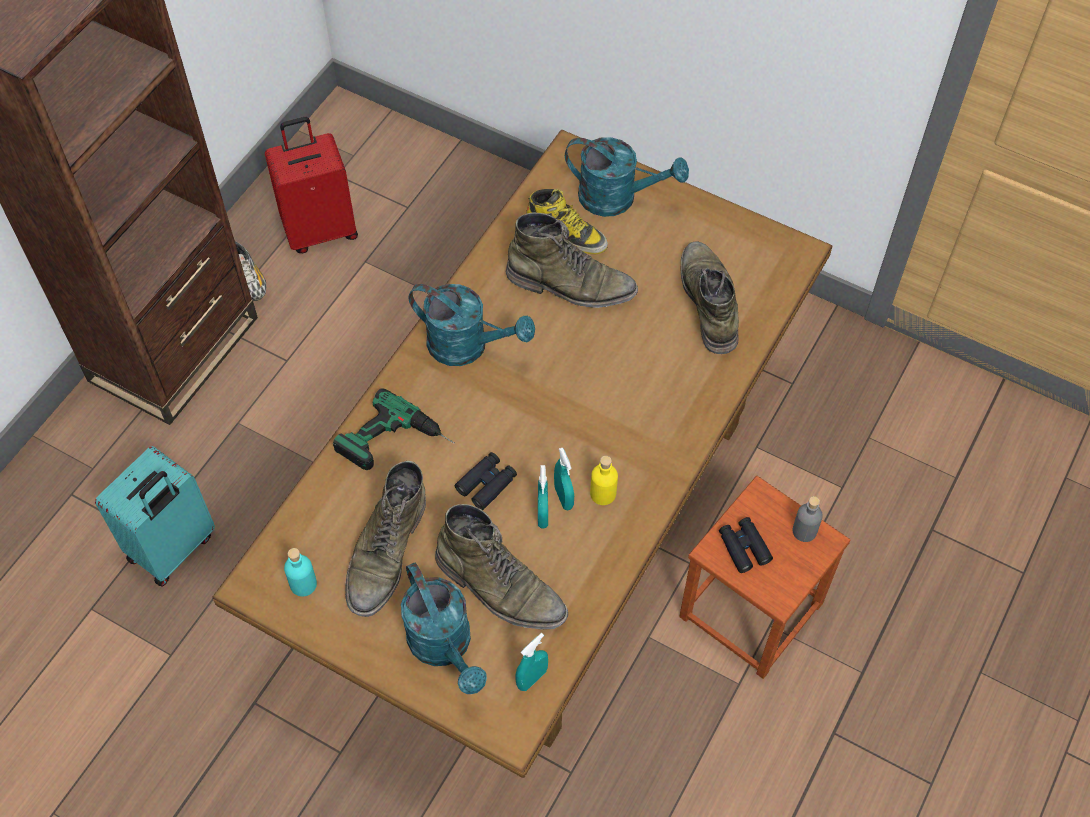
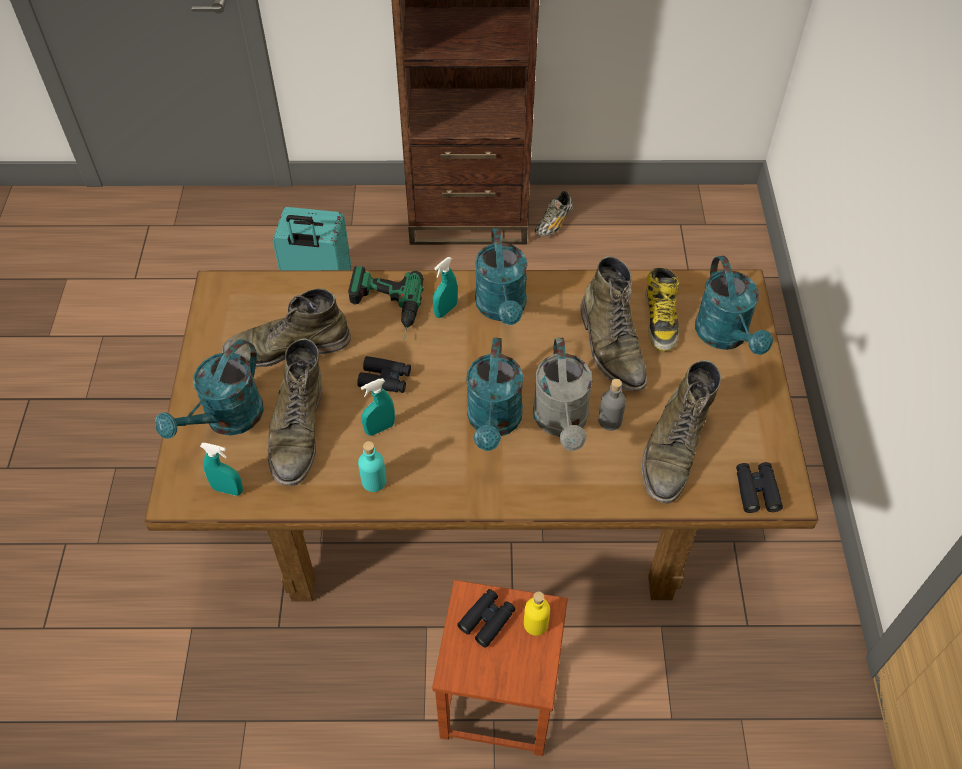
camera: 60 degrees right, 5 degrees down
red suitcase [265,117,358,253] -> none
turquoise bottle [284,548,317,597] -> turquoise bottle moved to [358,441,386,492]
turquoise spray bottle [554,448,574,510] -> turquoise spray bottle moved to [433,257,458,318]
yellow bottle [590,456,618,505] -> yellow bottle moved to [524,591,550,636]
green boot [681,242,739,354] -> green boot turned 150 degrees clockwise [642,360,721,503]
grey bottle [793,496,823,542] -> grey bottle moved to [598,379,626,431]
none -> turquoise watering can [466,338,523,451]
none -> grey watering can [533,338,592,451]
none -> black binoculars [736,462,783,513]

